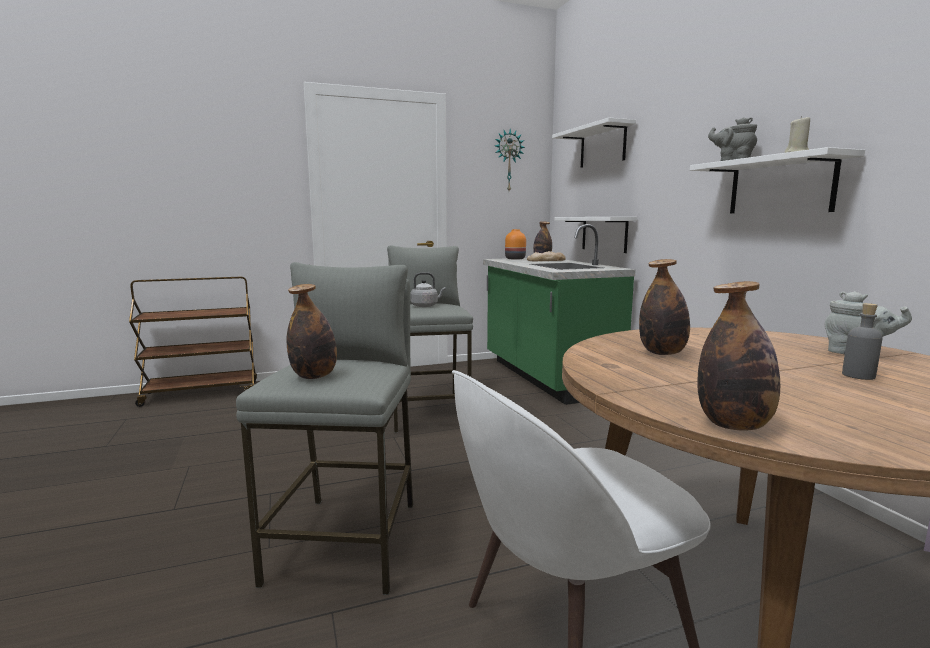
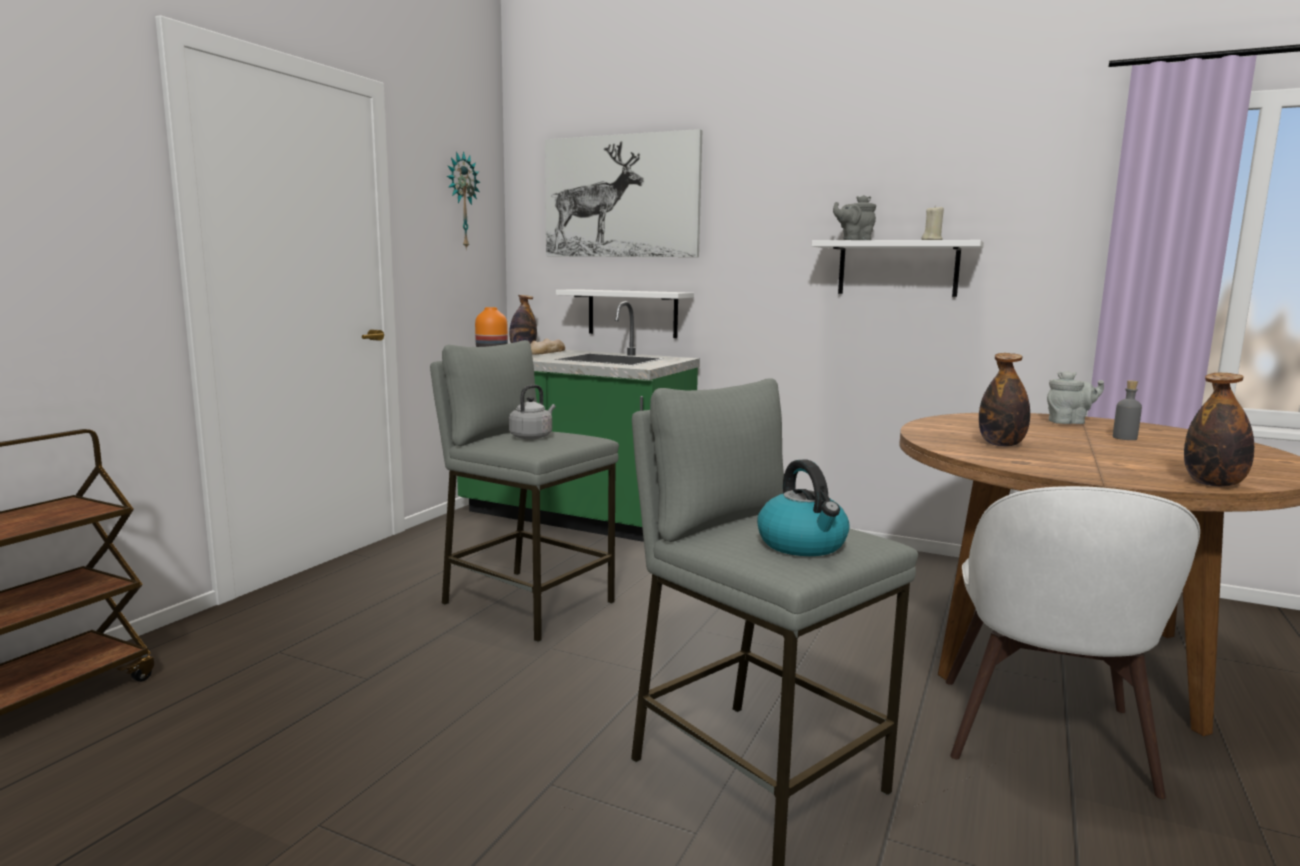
camera: 45 degrees left, 0 degrees up
bottle [287,284,337,379] -> kettle [757,459,850,556]
white shelf [552,117,636,168] -> picture [545,129,702,257]

